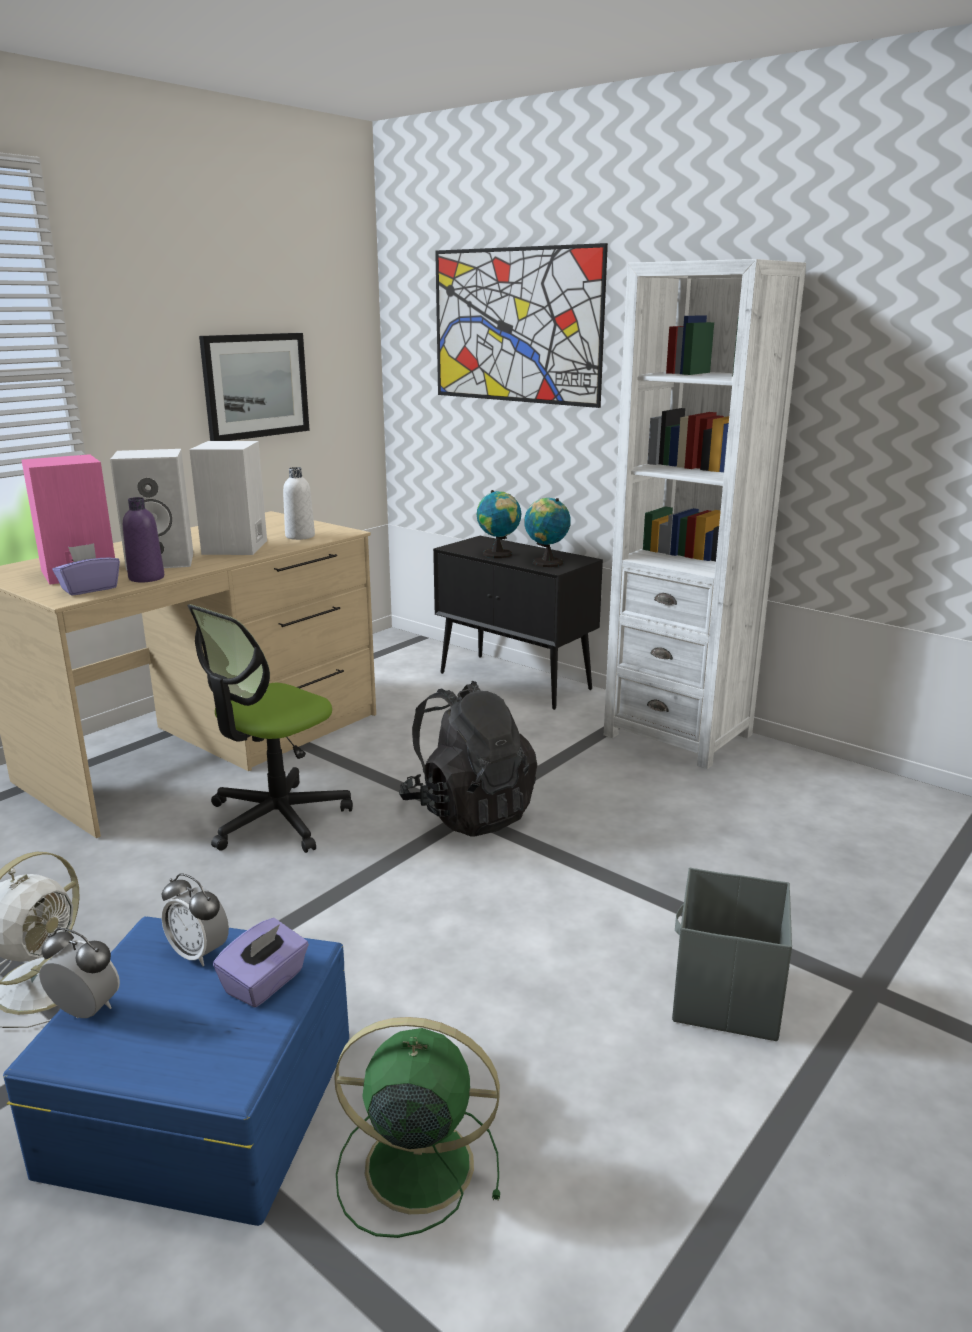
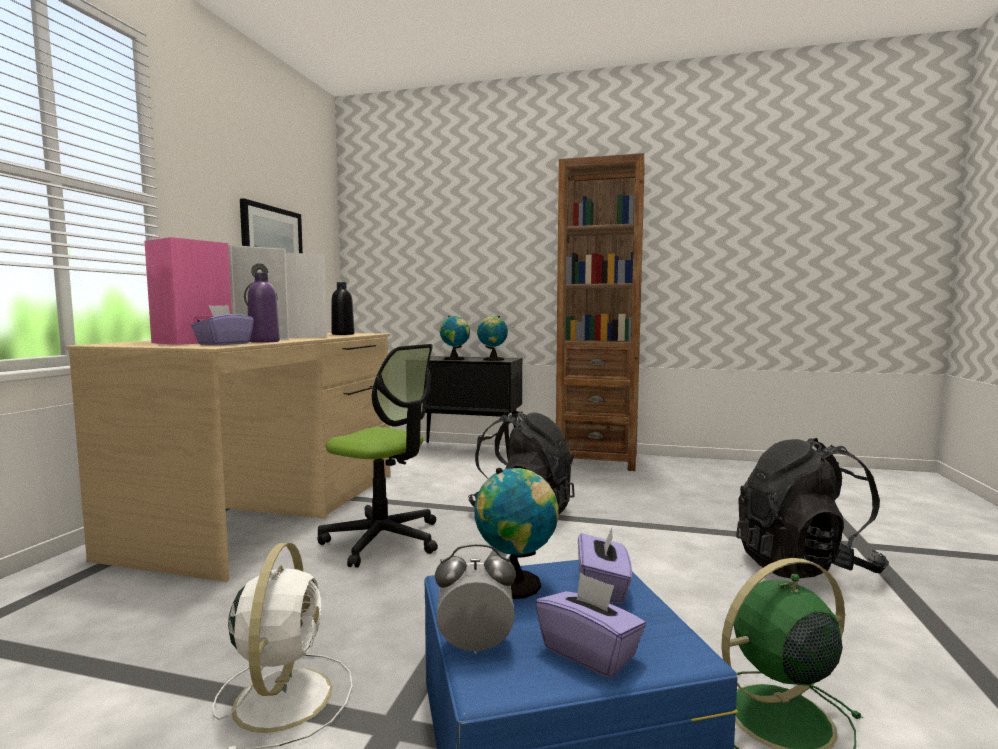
camera: 25 degrees left, 15 degrees down
alarm clock [161,873,229,966] -> globe [474,468,559,599]
office chair [187,604,353,853] -> office chair turned 75 degrees counterclockwise [317,344,438,568]
white bottle [283,467,315,540] -> black bottle [331,282,355,335]
picture [435,243,608,408] -> none
white bookcase [604,259,806,769] -> brown bookcase [556,153,644,471]
grey storage box [672,868,792,1041] -> black backpack [736,438,889,578]
none -> purple tissue box [535,572,646,678]

